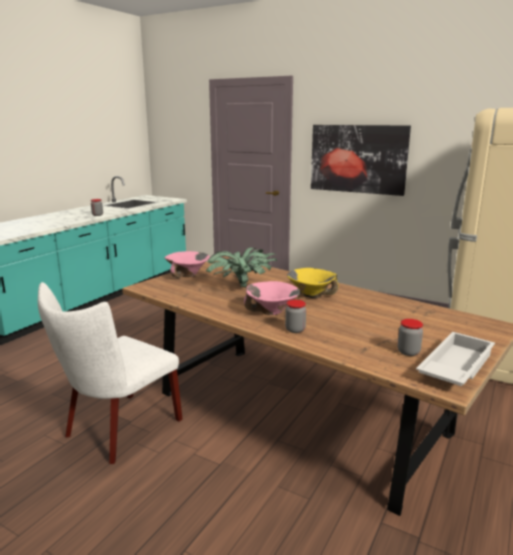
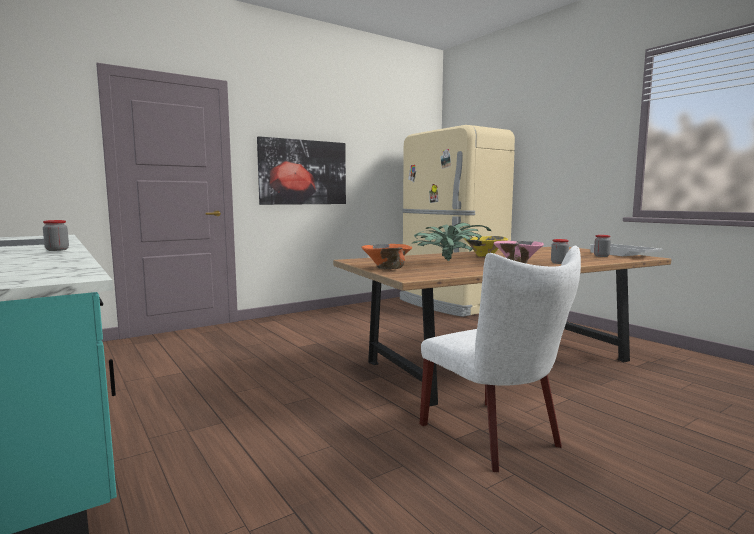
camera: 65 degrees left, 10 degrees down
pink bowl [165,251,210,278] -> orange bowl [361,244,412,269]

